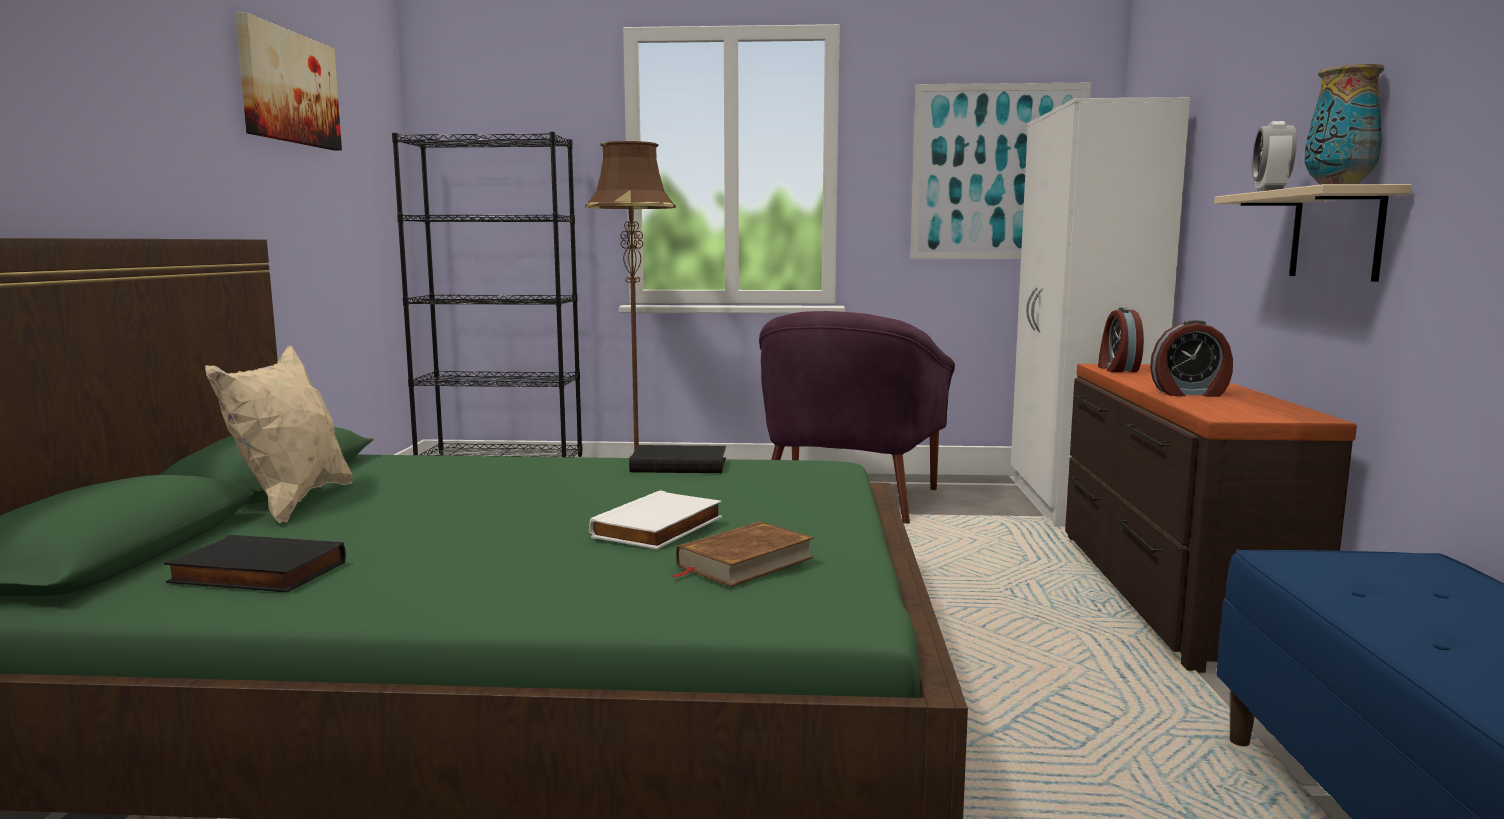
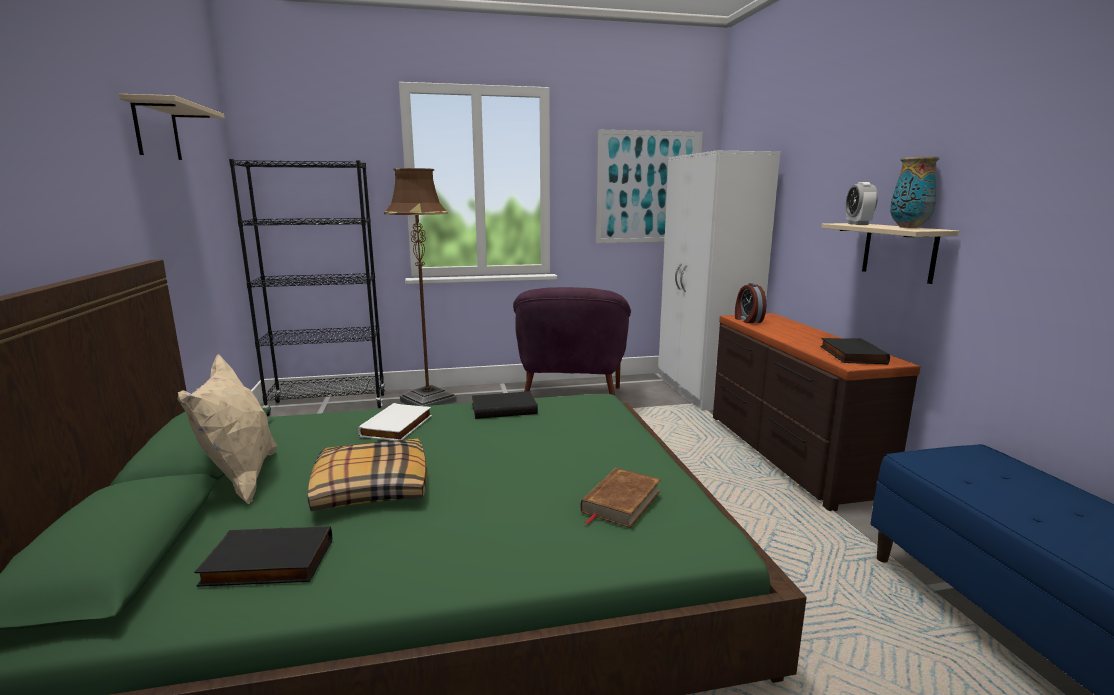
camera: 15 degrees left, 5 degrees up
picture [235,12,342,150] -> beige shelf [119,94,224,160]
white book [589,490,722,549] -> white book moved to [358,403,432,441]
alarm clock [1150,320,1233,397] -> none
none -> pillow [307,439,427,511]
none -> black book [820,338,890,364]

